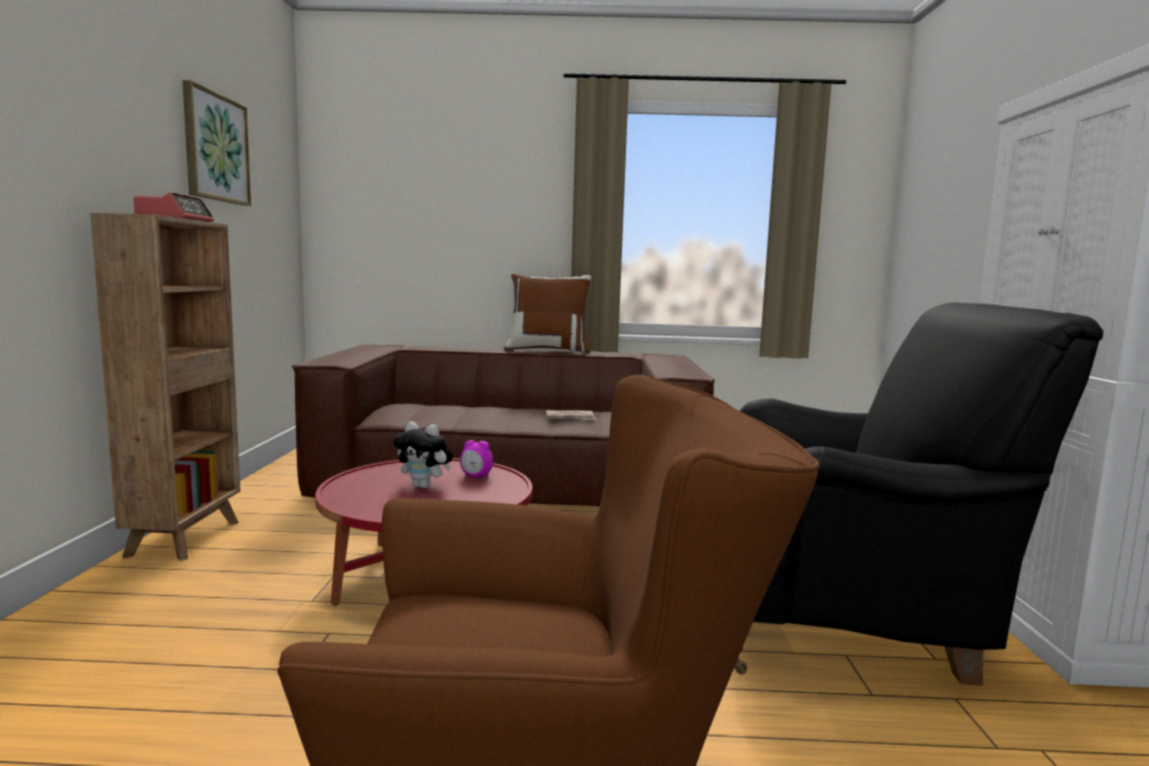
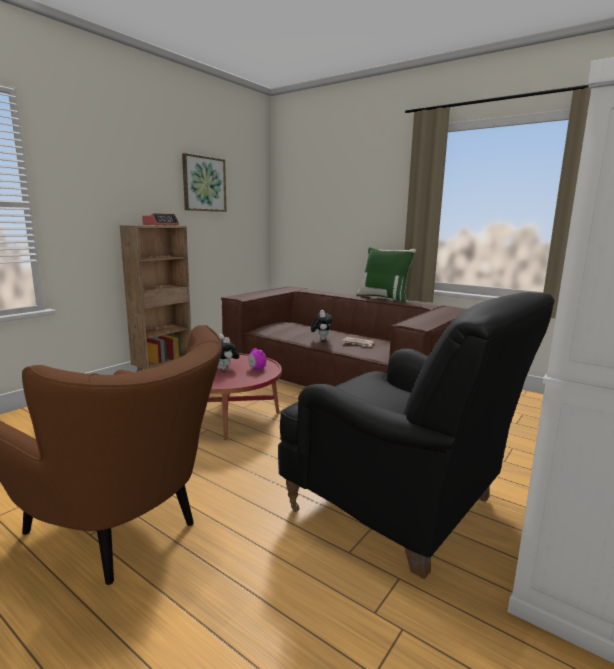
camera: 35 degrees right, 5 degrees up
brown pillow [504,274,592,353] -> green pillow [356,247,416,302]
none -> plush toy [311,310,333,340]

